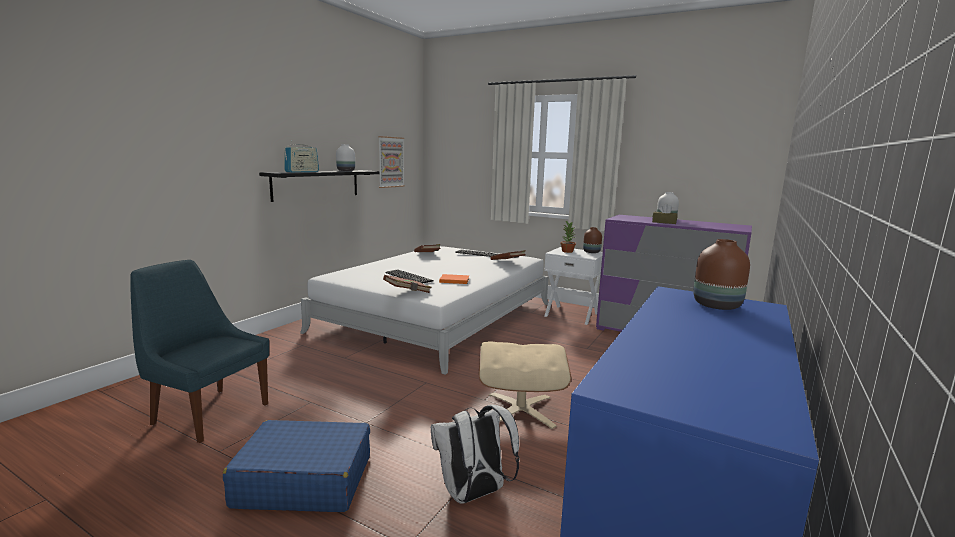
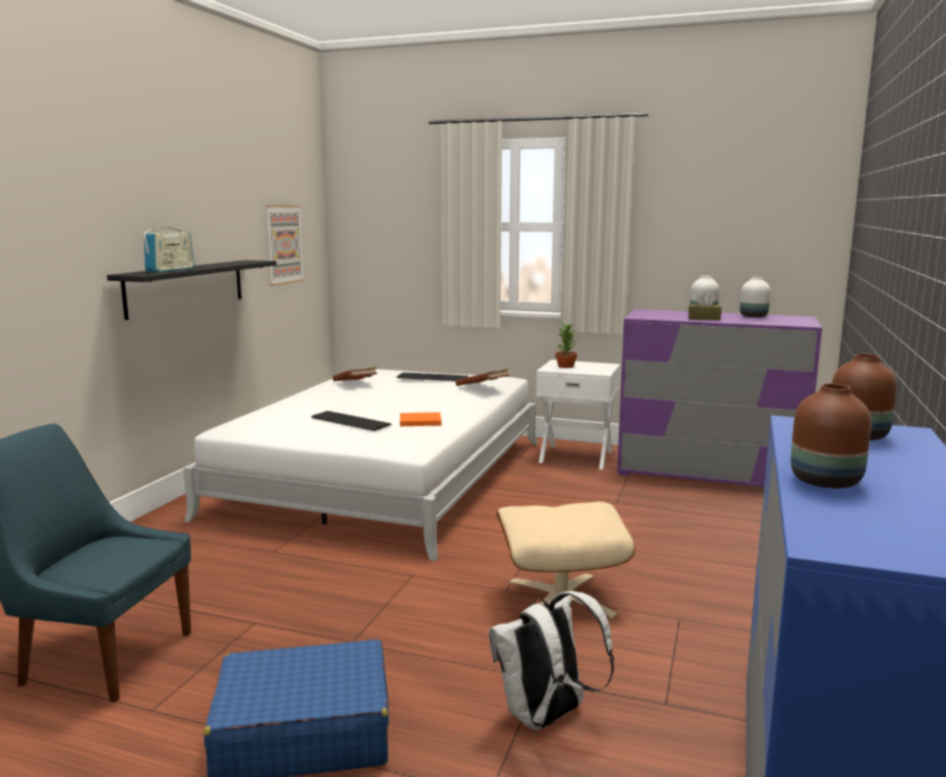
camera: 10 degrees left, 0 degrees up
white vase [336,144,355,171] -> white vase moved to [740,277,771,318]
brown book [383,275,432,293] -> none
brown vase [583,227,602,253] -> brown vase moved to [791,383,872,489]

